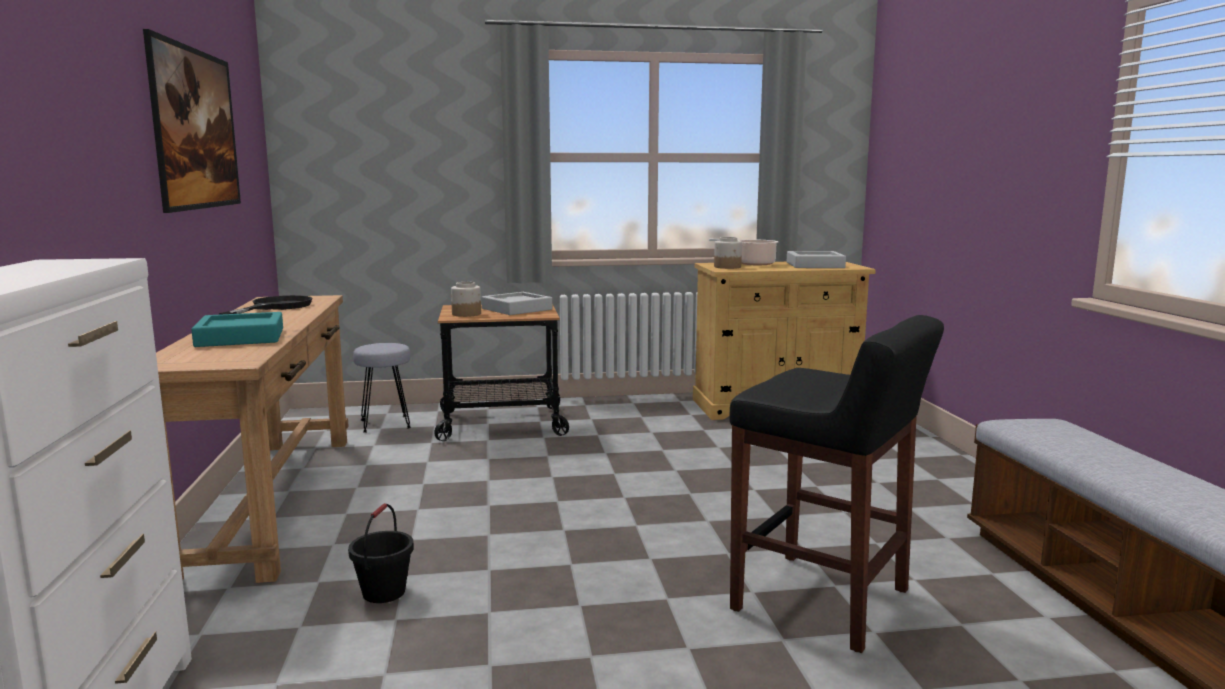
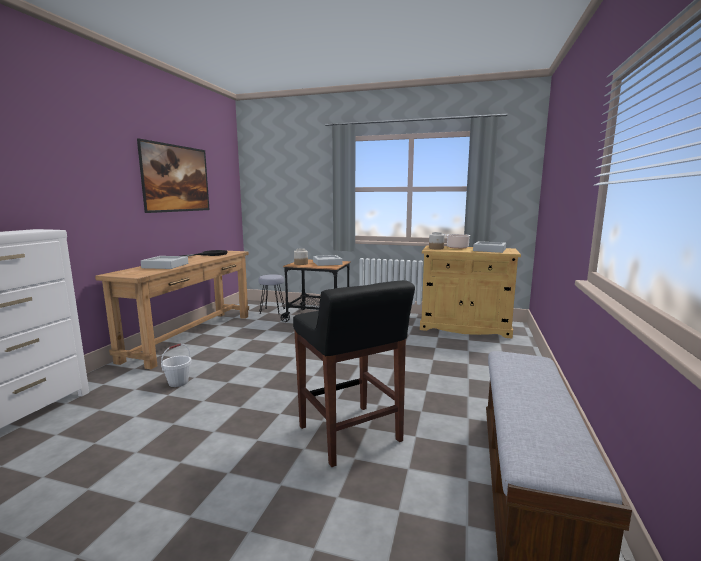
camera: 25 degrees right, 0 degrees up
turquoise tray [191,312,283,347] -> grey tray [141,256,188,269]
black bucket [348,503,414,603] -> white bucket [161,344,192,387]

